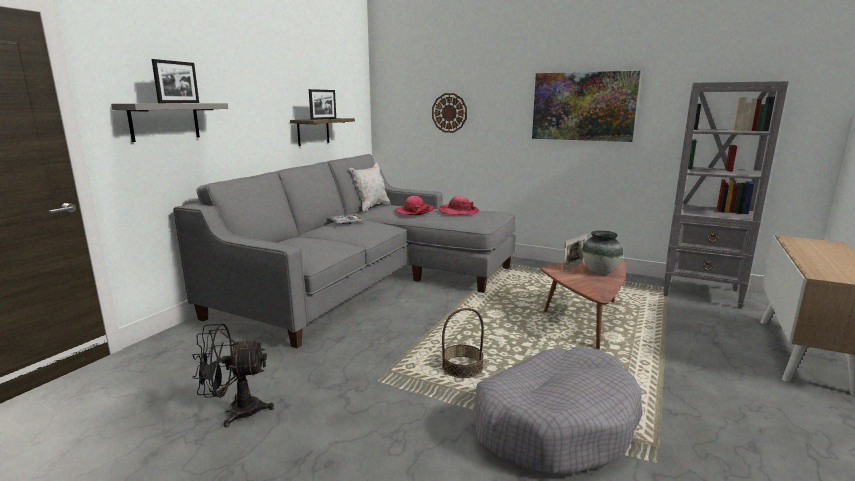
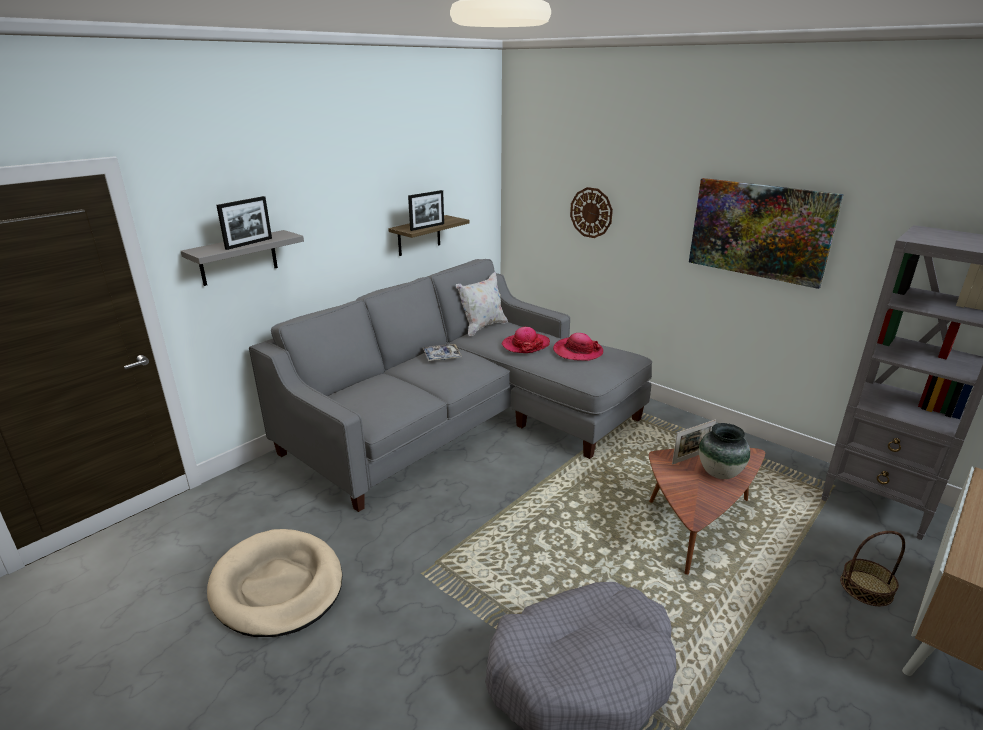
camera: 15 degrees right, 10 degrees up
black fan [192,324,274,428] -> beige dog bed [207,529,342,637]
basket [442,308,484,378] -> basket moved to [840,531,905,606]

